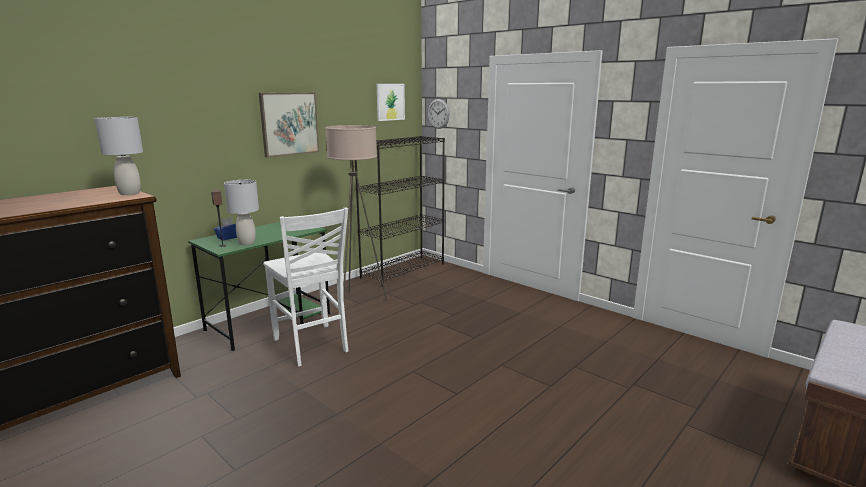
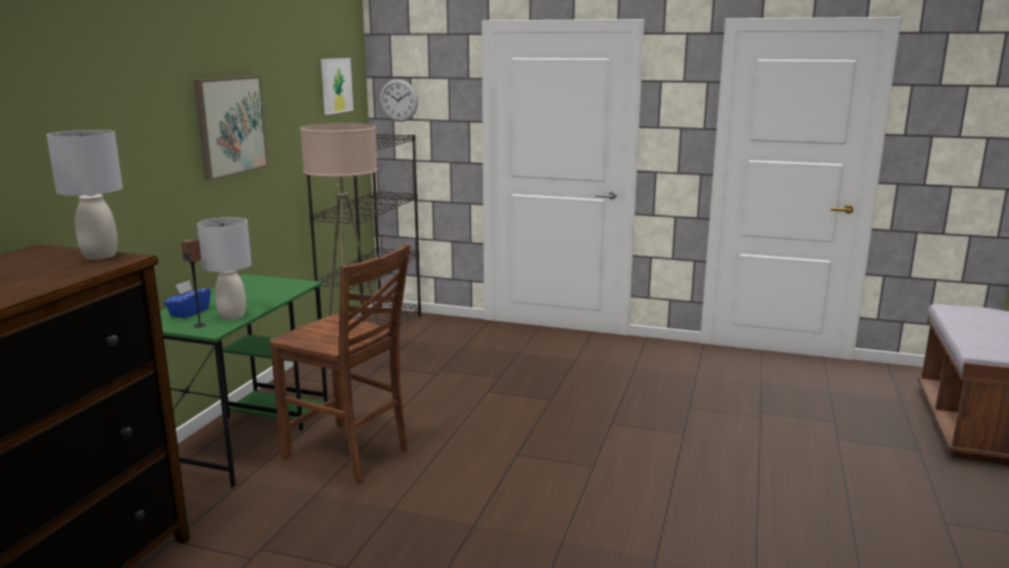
camera: 25 degrees left, 0 degrees up
white chair [263,208,348,366] -> brown chair [269,244,411,484]

